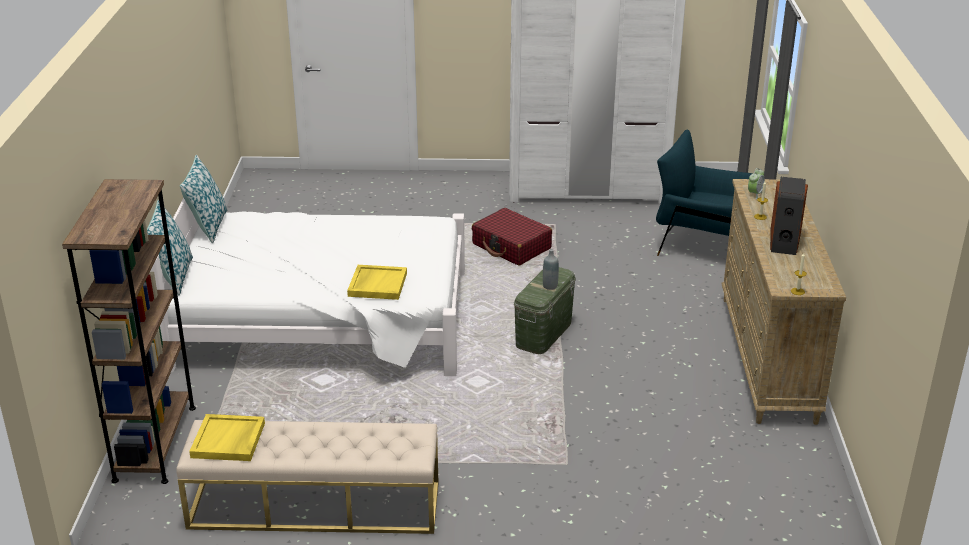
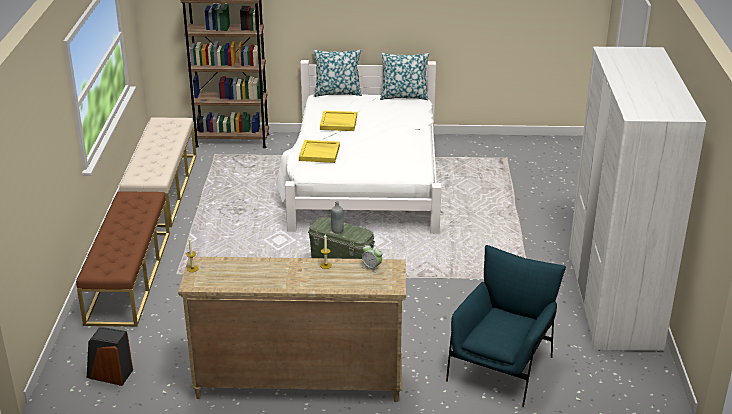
camera: 90 degrees right, 0 degrees up
yellow tray [189,414,265,461] -> yellow tray moved to [320,111,357,131]
red suitcase [472,208,552,265] -> none
speaker [770,177,808,255] -> speaker moved to [87,327,133,386]
none -> brown bench [76,191,170,327]

